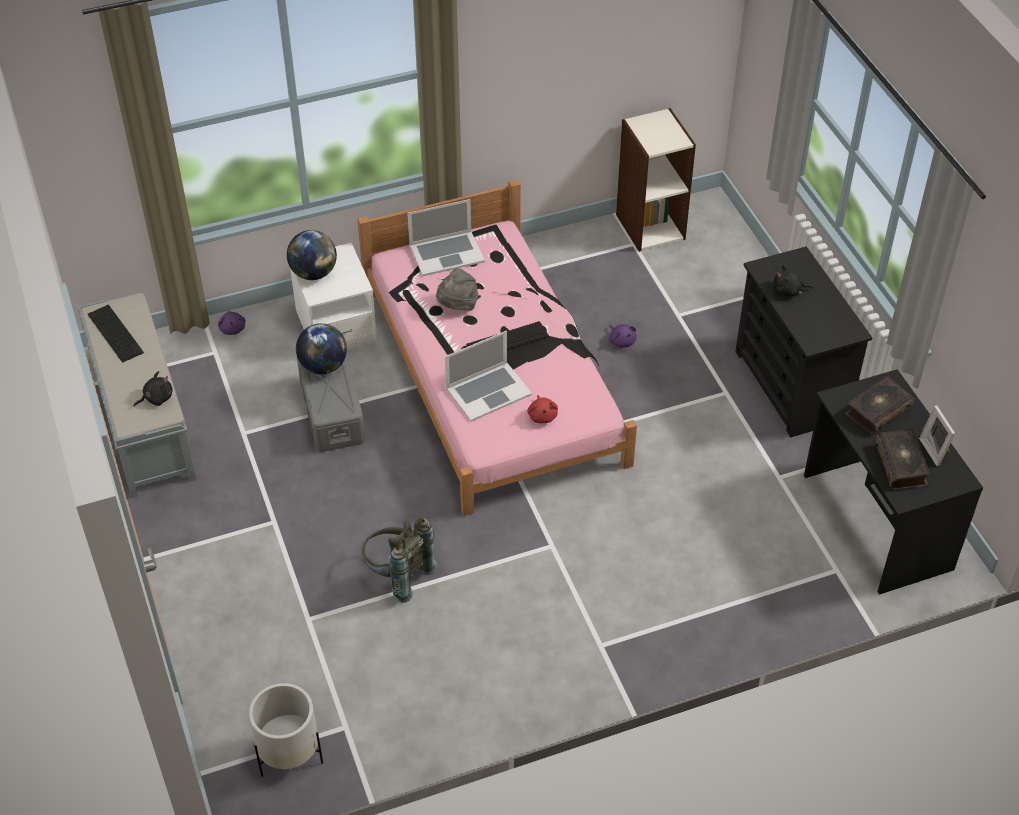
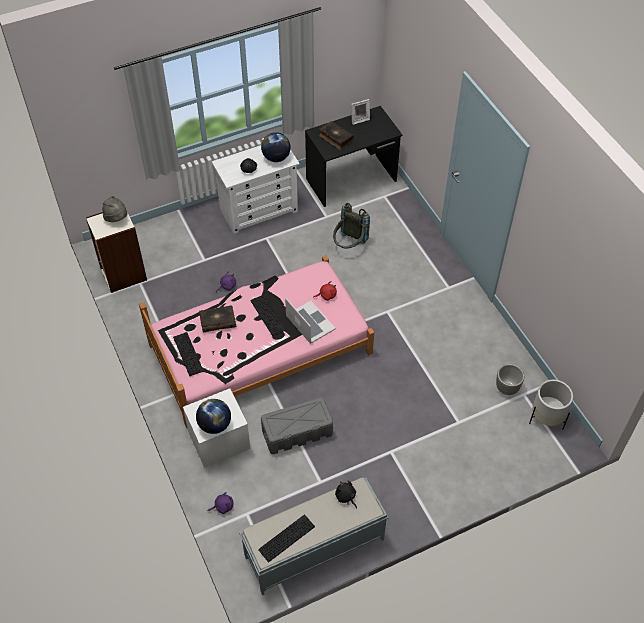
camera: 95 degrees left, 5 degrees up
globe [296,323,347,374] -> globe moved to [261,132,291,162]
grey backpack [361,518,437,603] -> grey backpack moved to [333,203,370,249]
laptop [407,199,485,276] -> keyboard [173,332,204,376]
grey hat [436,268,478,311] -> grey hat moved to [102,196,128,222]
black dresser [735,246,872,438] -> white dresser [212,145,299,234]
book [874,429,930,490] -> book moved to [199,305,236,332]
none -> planter [496,364,524,395]

